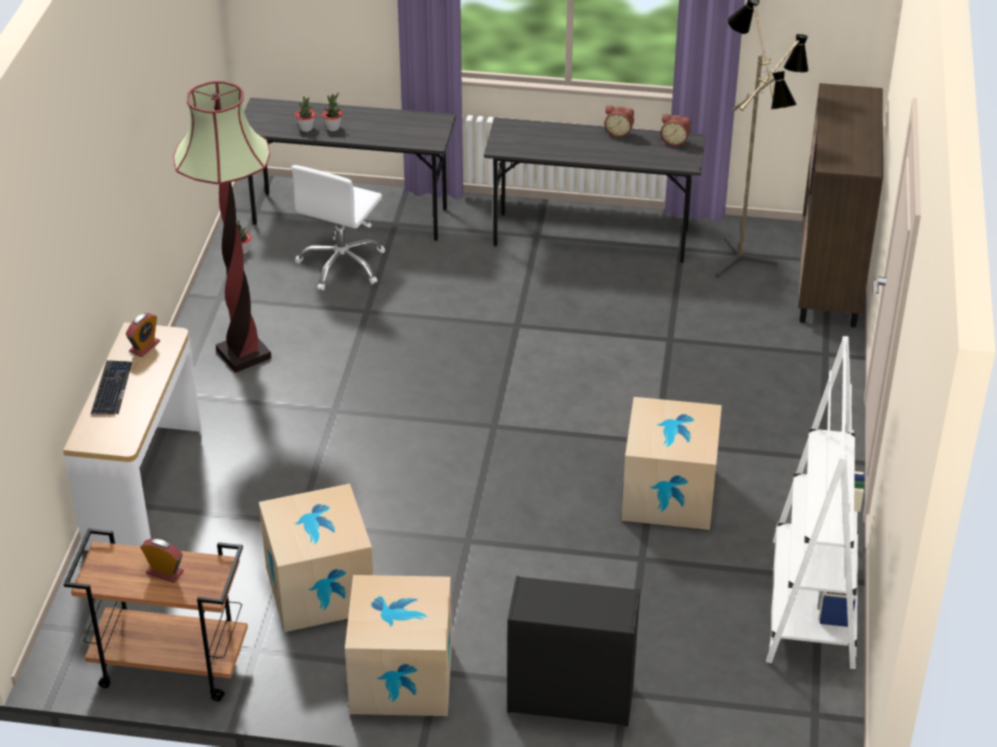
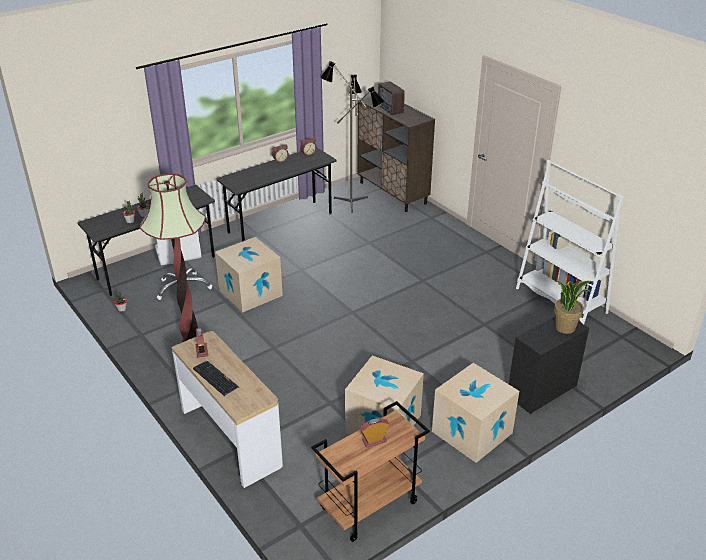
camera: 45 degrees left, 5 degrees down
cardboard box [621,397,722,530] -> cardboard box moved to [215,237,283,313]
none -> radio [378,81,405,115]
none -> potted plant [554,281,591,334]

